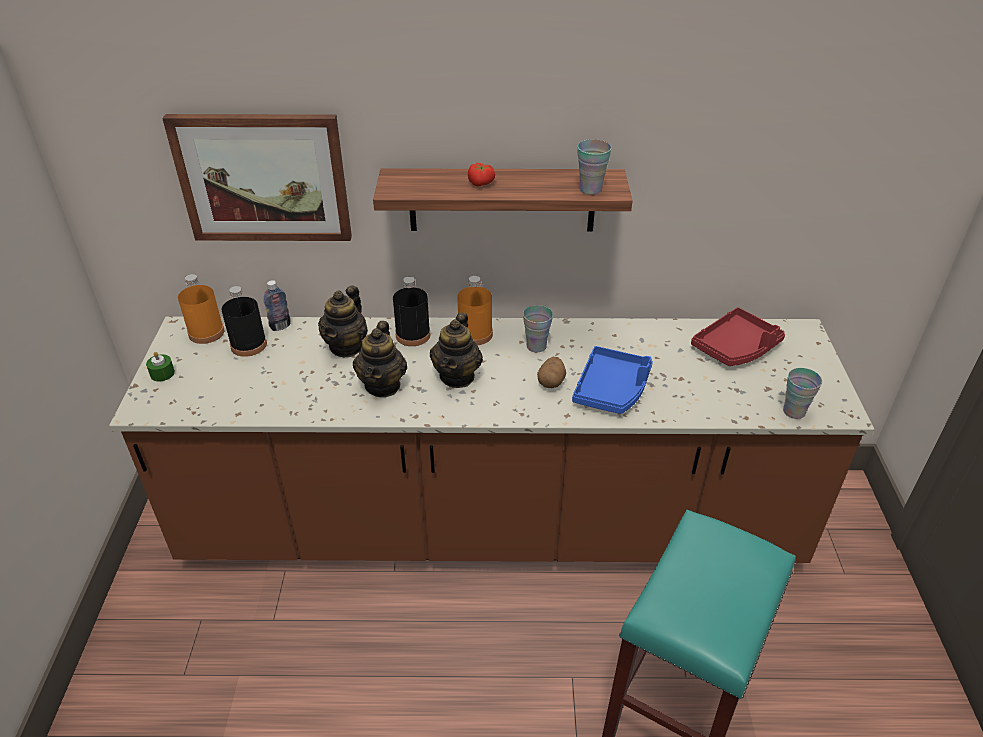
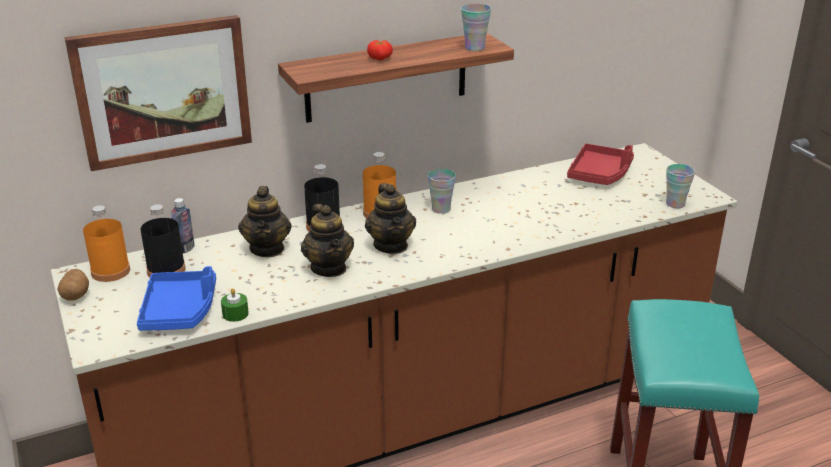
camera: 25 degrees left, 10 degrees down
green candle [146,352,175,382] -> green candle moved to [221,288,249,322]
potato [537,357,566,388] -> potato moved to [58,269,89,301]
blue tray [572,346,653,414] -> blue tray moved to [137,266,216,331]

